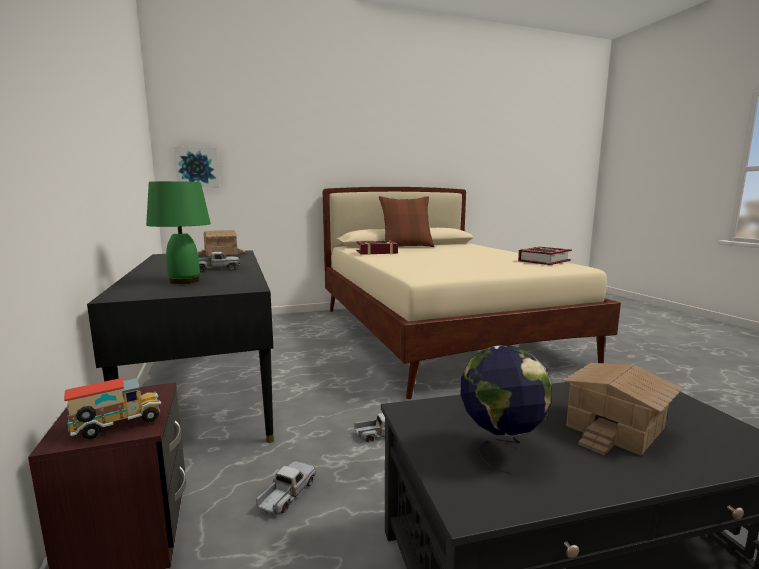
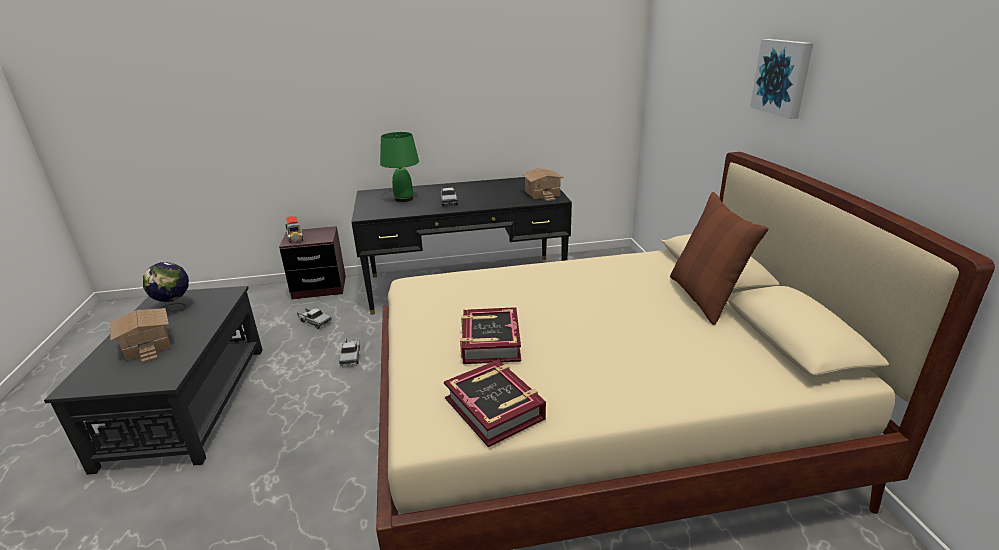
camera: 100 degrees right, 15 degrees up
picture [174,146,219,188] -> picture moved to [750,39,814,119]
book [356,240,398,255] -> book moved to [460,307,521,364]

